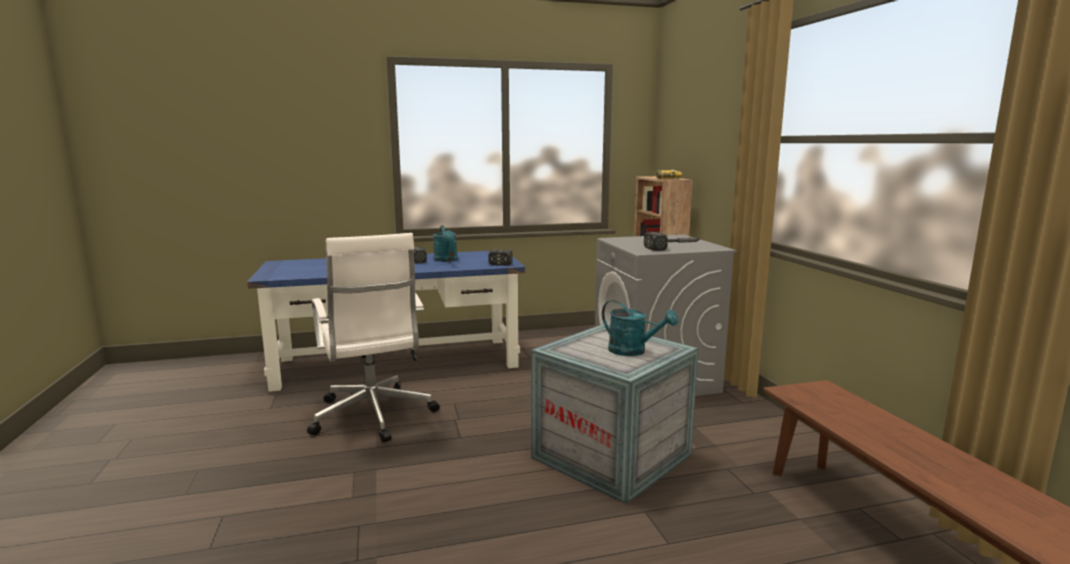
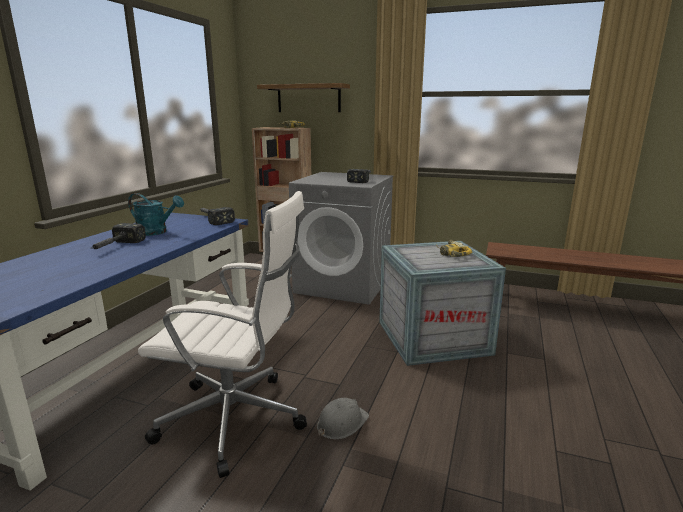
camera: 55 degrees left, 5 degrees up
turquoise watering can [602,300,678,356] -> power drill [436,240,472,257]
none -> shelf [257,83,350,112]
none -> grey hard hat [317,398,369,439]

